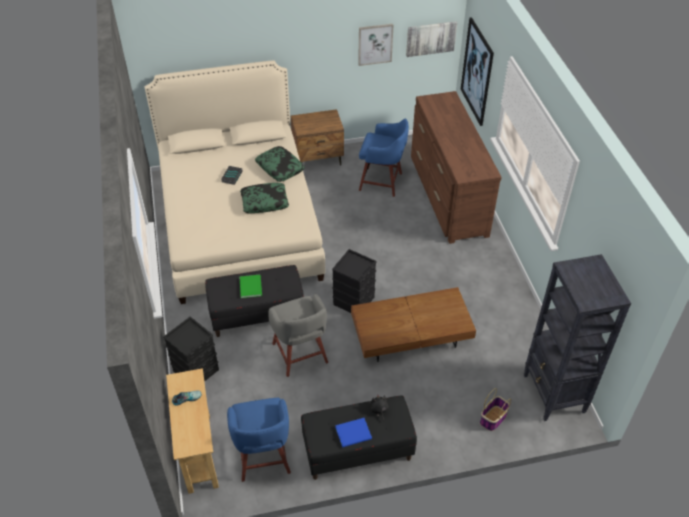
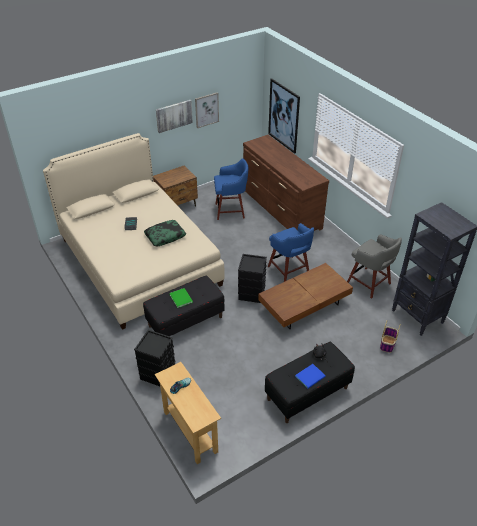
camera: 20 degrees left, 5 degrees down
blue stool [227,398,291,482] -> blue stool moved to [268,223,314,282]
pillow [255,146,305,182] -> none
grey stool [268,294,328,377] -> grey stool moved to [347,234,402,299]
picture [406,21,457,57] -> picture moved to [156,100,193,133]

